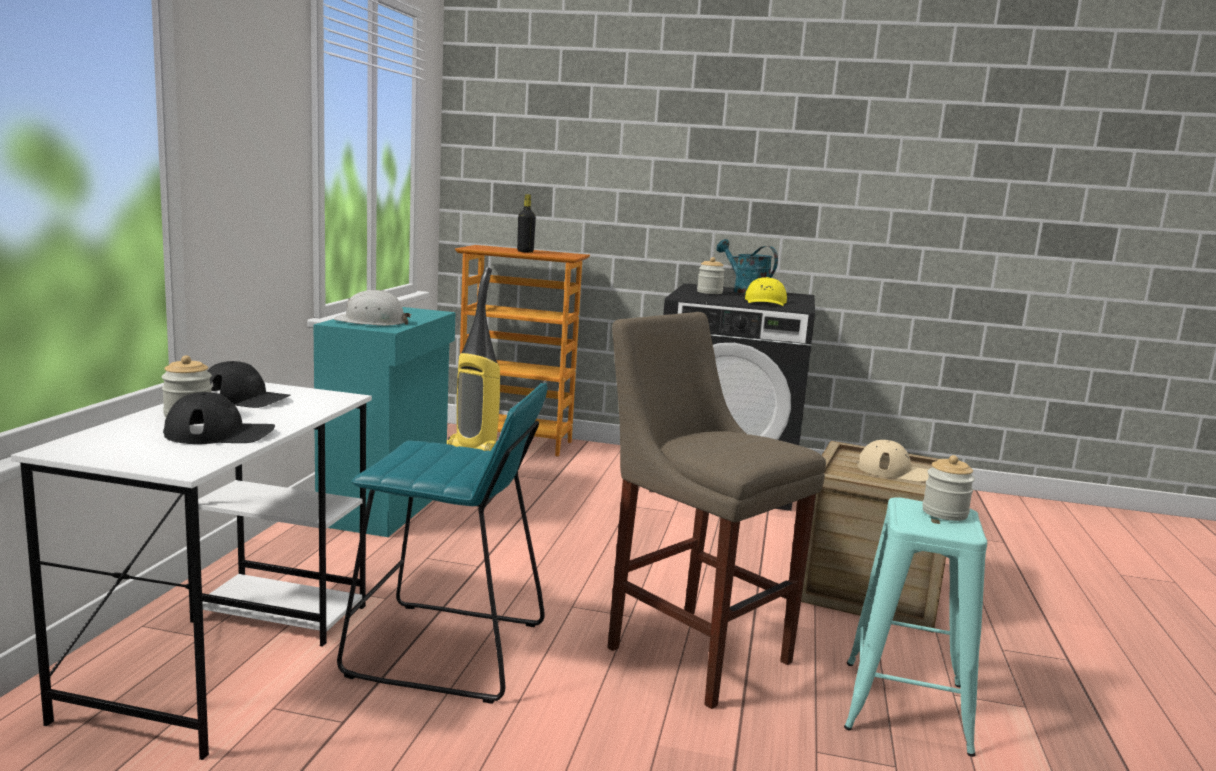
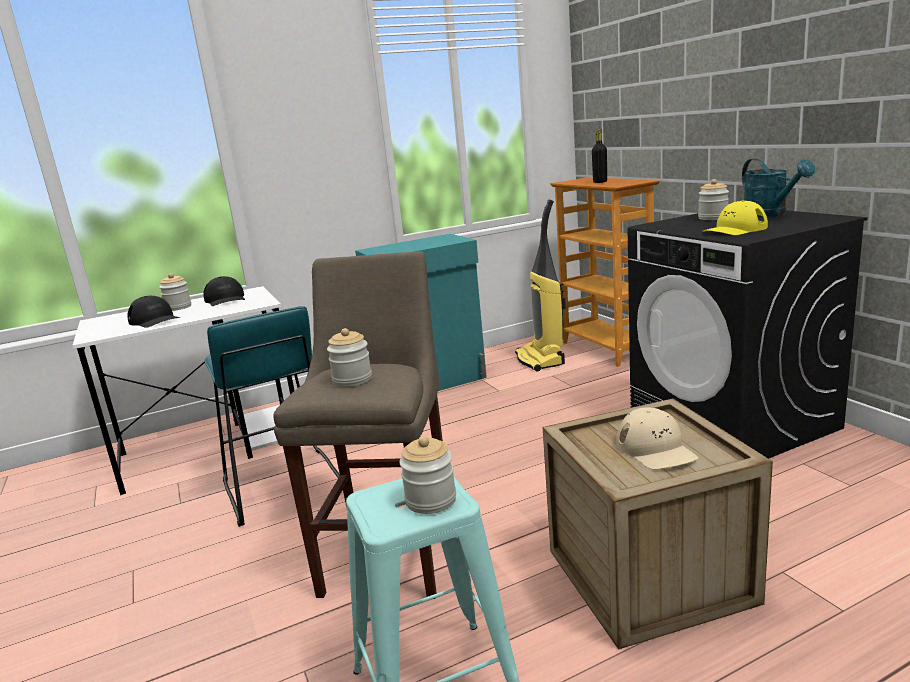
camera: 55 degrees right, 5 degrees up
white hard hat [334,290,412,326] -> none
turquoise watering can [717,239,778,294] -> turquoise watering can turned 150 degrees clockwise [742,159,815,218]
none -> jar [327,328,372,387]

